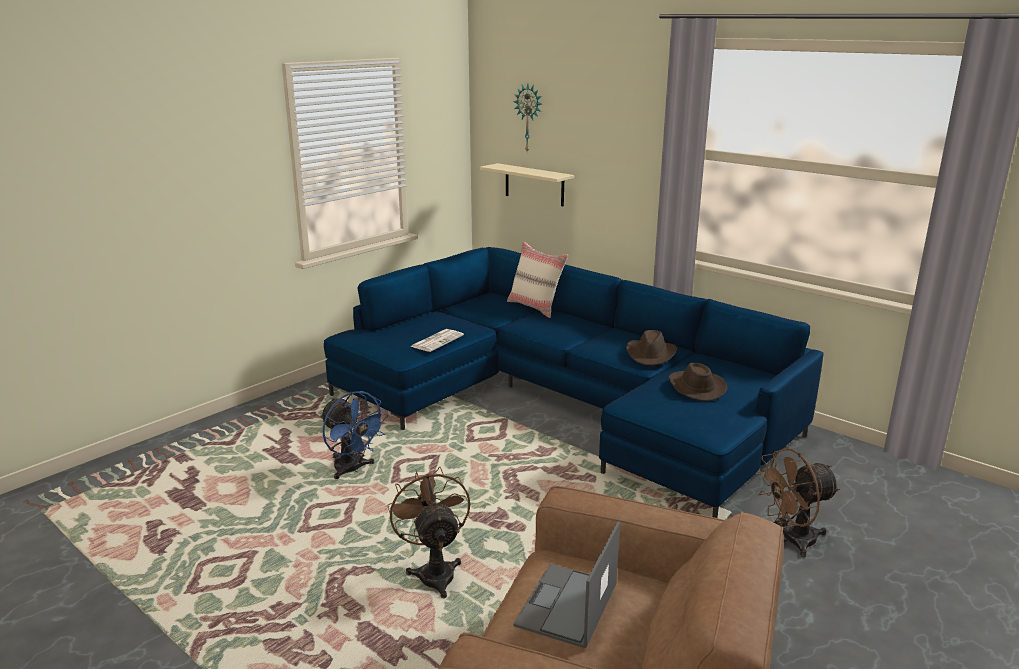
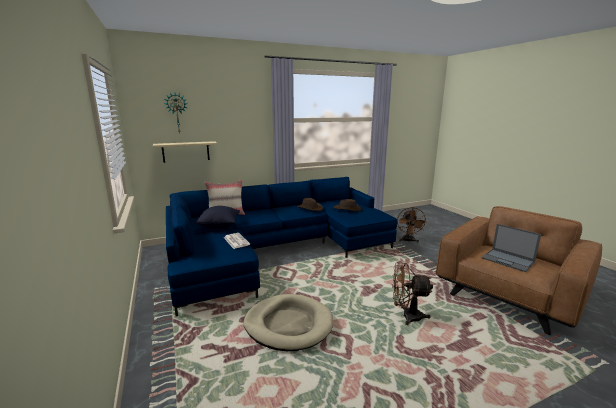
camera: 65 degrees left, 5 degrees down
blue fan [320,391,388,479] -> beige dog bed [243,294,333,351]
none -> black pillow [195,206,240,229]

